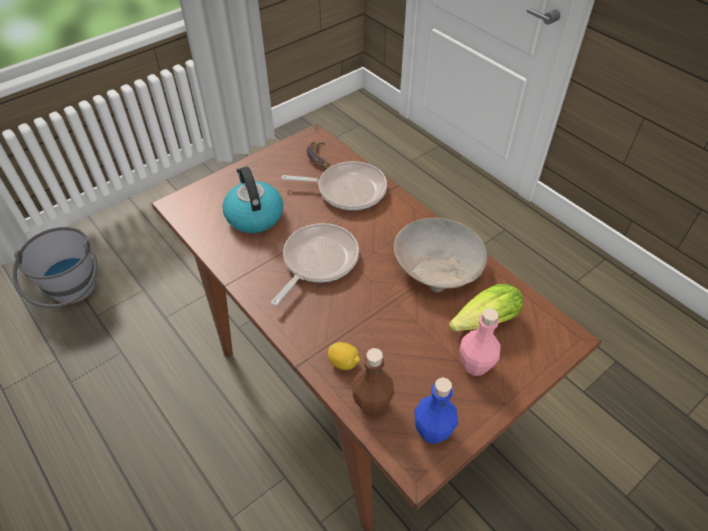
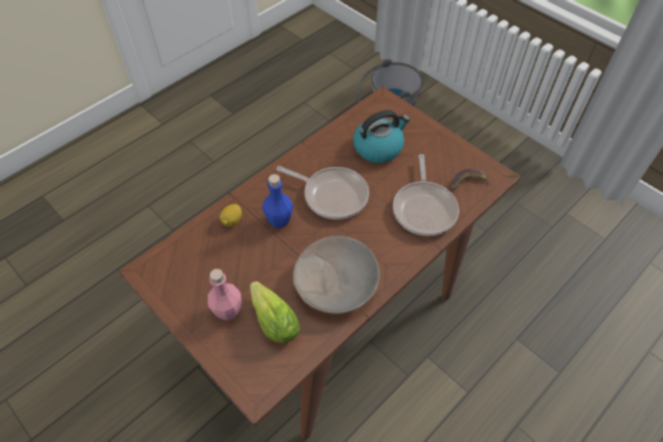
camera: 85 degrees right, 5 degrees up
brown bottle [352,348,394,415] -> none
blue bottle [414,377,458,444] -> blue bottle moved to [262,174,293,228]

